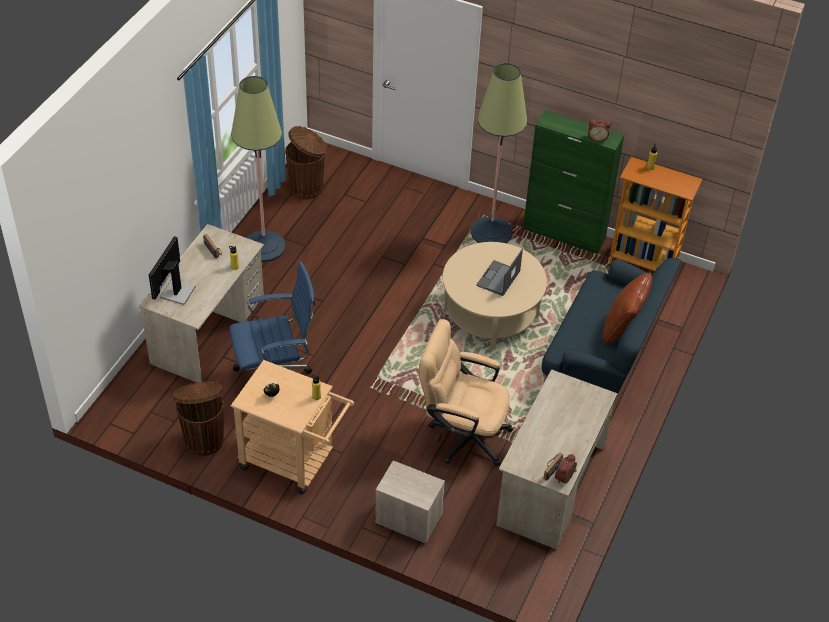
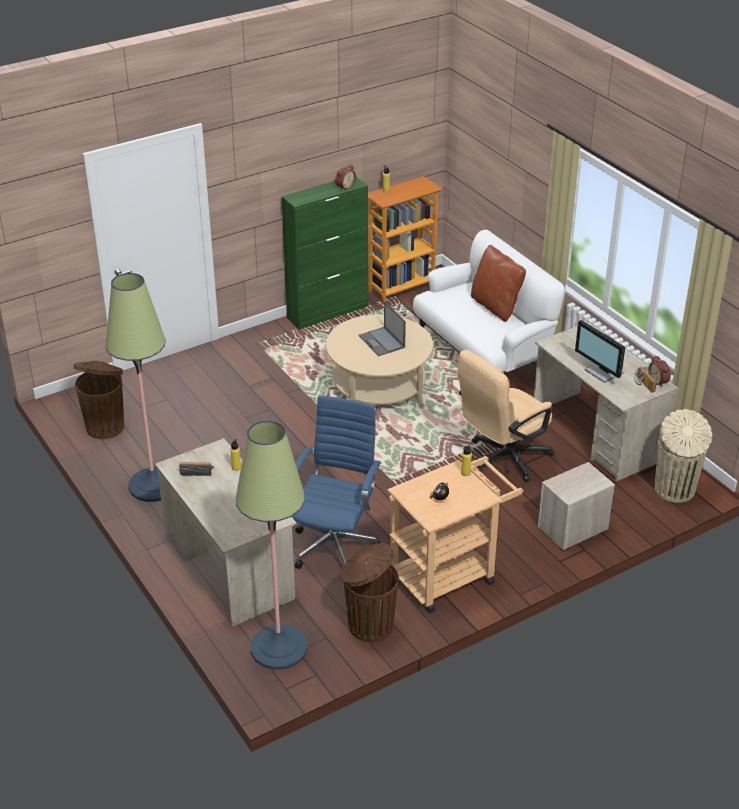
camera: 55 degrees left, 10 degrees down
monitor [148,236,196,305] -> monitor moved to [575,320,625,383]
floor lamp [471,63,527,243] -> floor lamp moved to [236,421,308,670]
blue sofa [541,258,681,393] -> white sofa [413,230,565,373]
none -> beige trash can [655,409,712,503]

